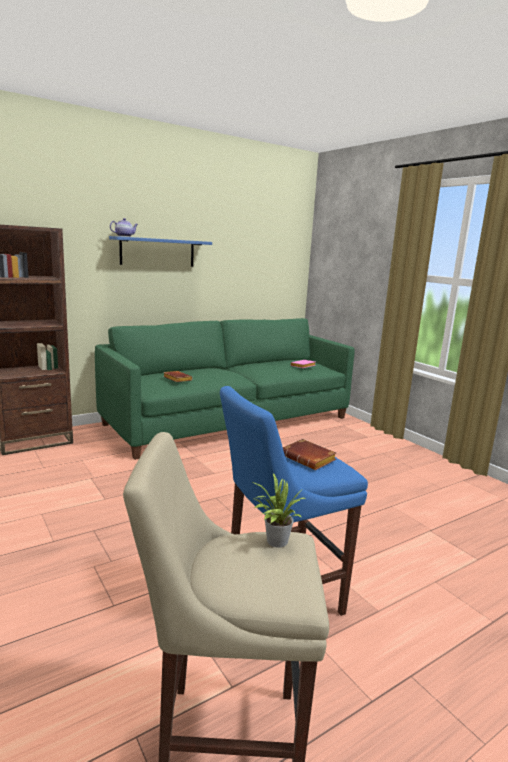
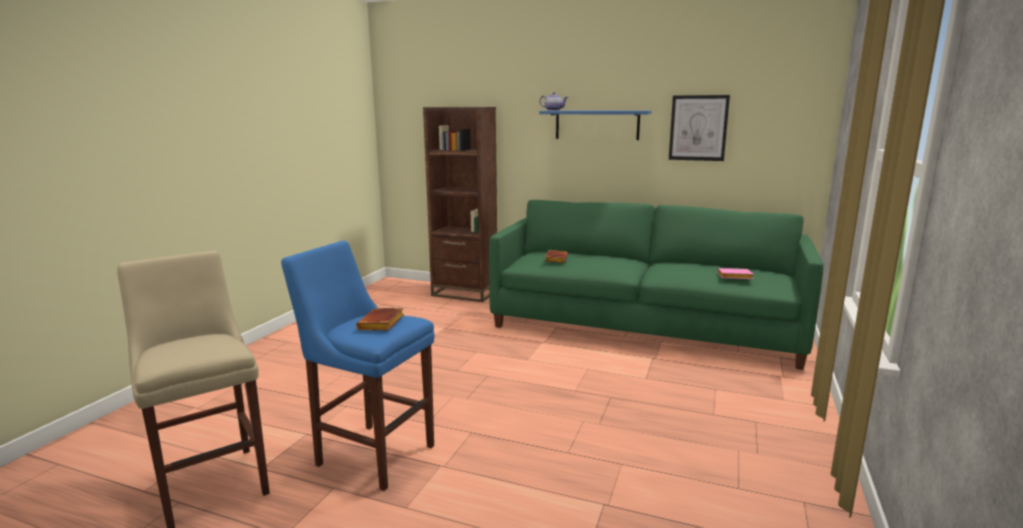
camera: 55 degrees right, 0 degrees up
potted plant [251,473,307,548] -> none
none -> picture [669,95,730,161]

